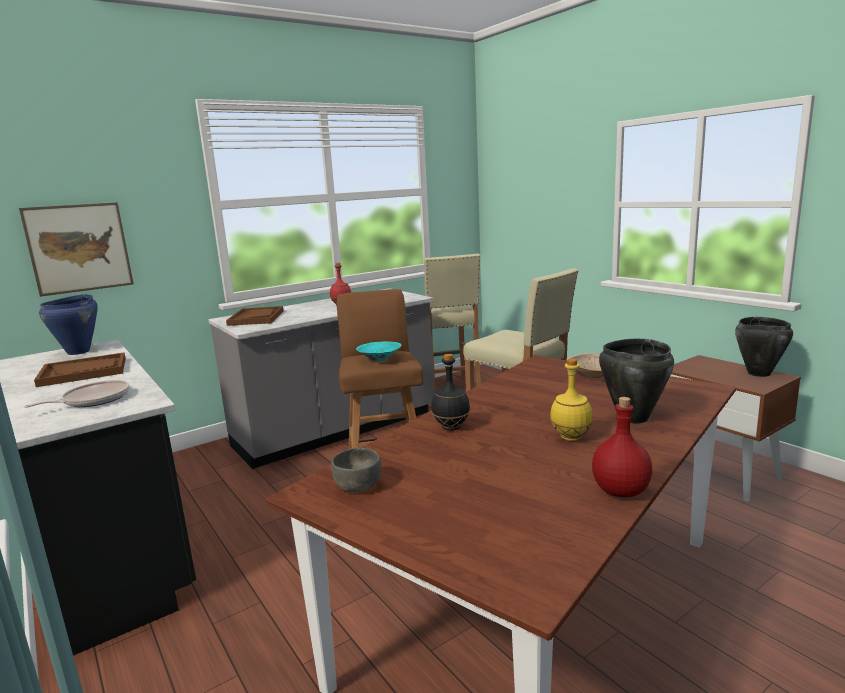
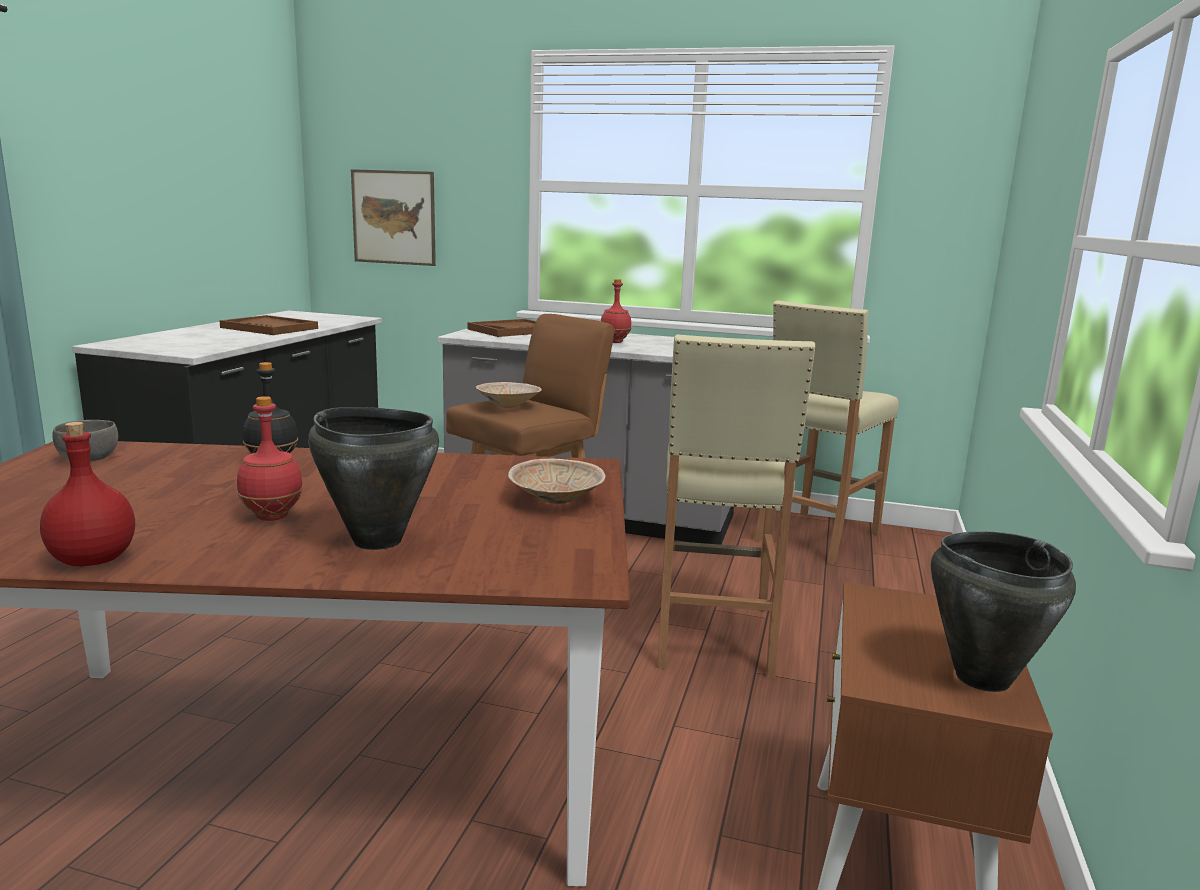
camera: 50 degrees right, 0 degrees up
frying pan [24,380,130,408] -> none
blue cooking pot [39,294,98,355] -> none
turquoise bowl [356,341,402,361] -> beige bowl [476,382,542,408]
yellow bottle [550,359,593,441] -> red bottle [237,396,303,521]

